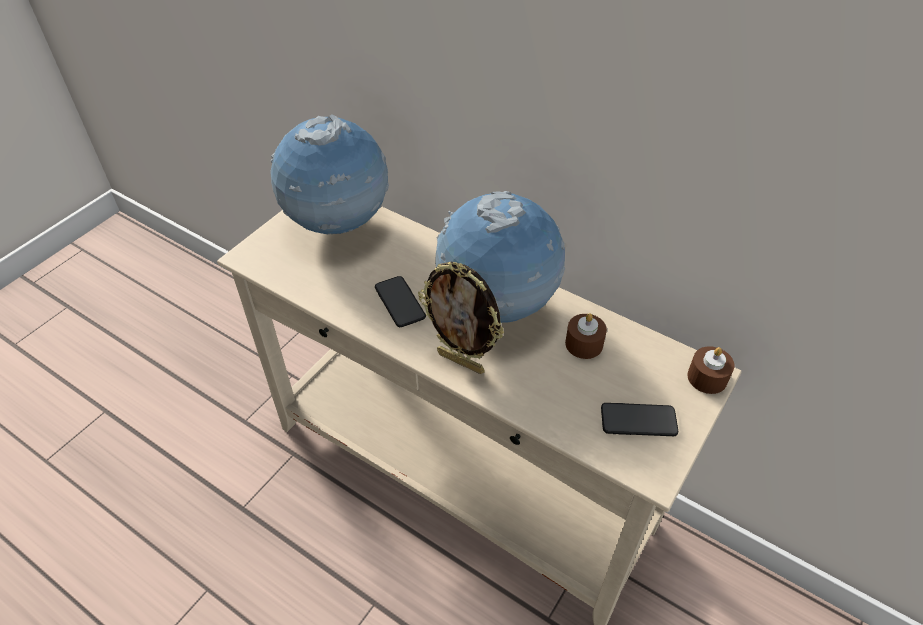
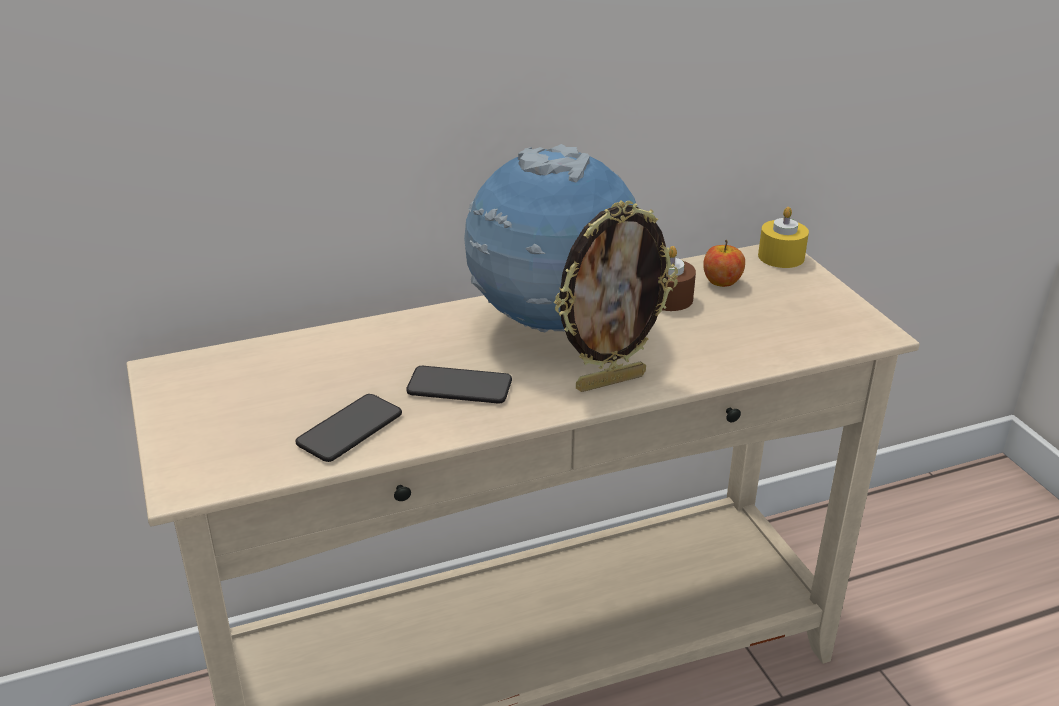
camera: 55 degrees left, 15 degrees down
globe [270,115,389,234] -> none
phone [601,403,678,436] -> phone moved to [295,394,402,462]
brown candle [687,346,735,394] -> yellow candle [758,207,809,268]
none -> apple [703,240,745,287]

